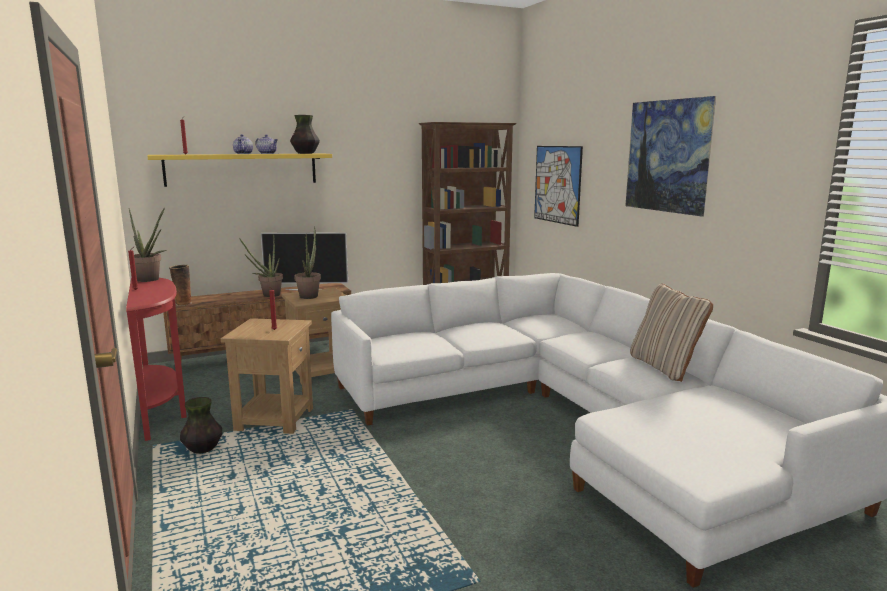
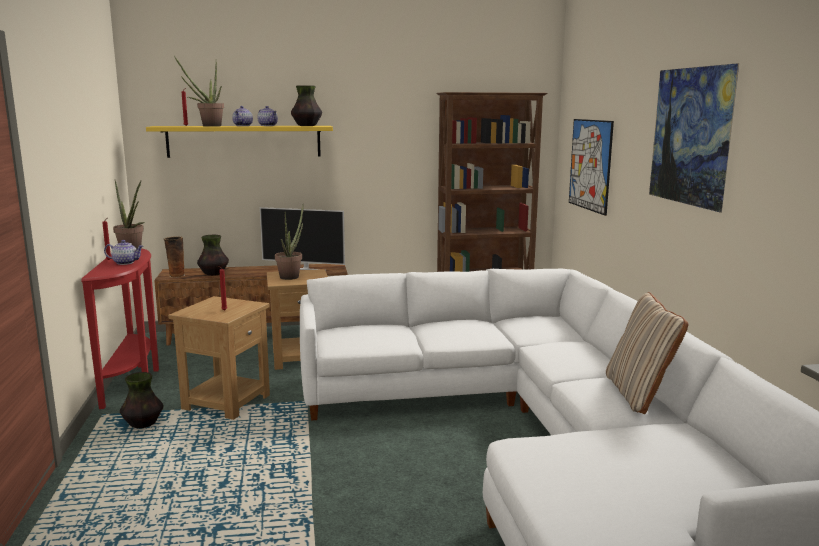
camera: 15 degrees right, 0 degrees up
potted plant [239,237,283,297] -> potted plant moved to [174,56,224,127]
none -> teapot [104,240,143,265]
none -> vase [197,235,229,276]

